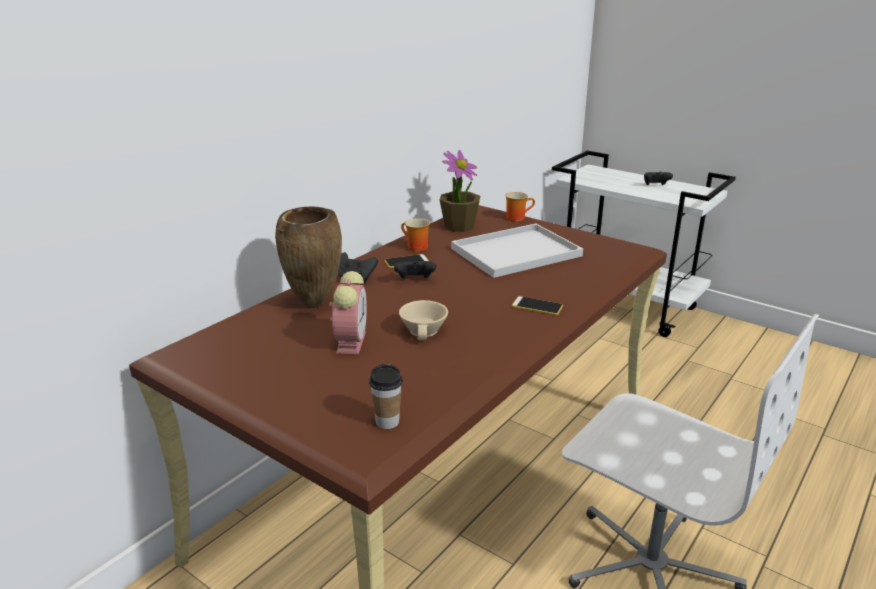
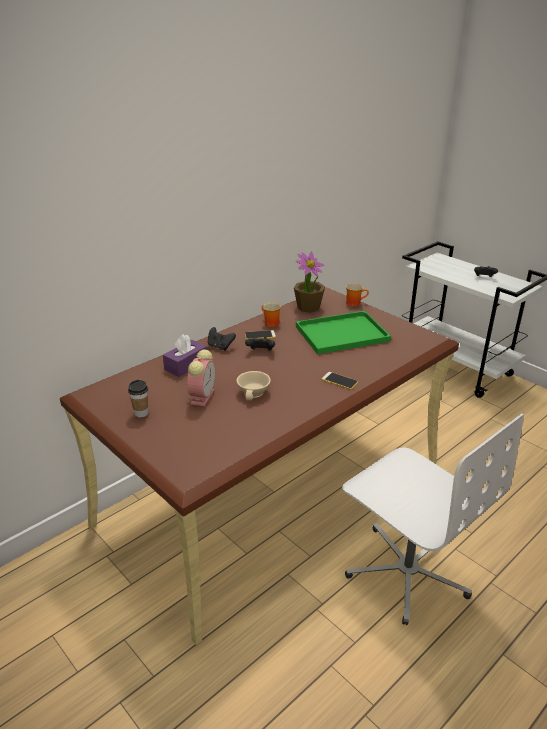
camera: 10 degrees right, 5 degrees up
brown vase [275,207,342,308] -> purple tissue box [163,334,207,377]
cup [369,364,403,429] -> cup moved to [128,380,148,418]
white tray [451,223,583,278] -> green tray [296,311,391,354]

